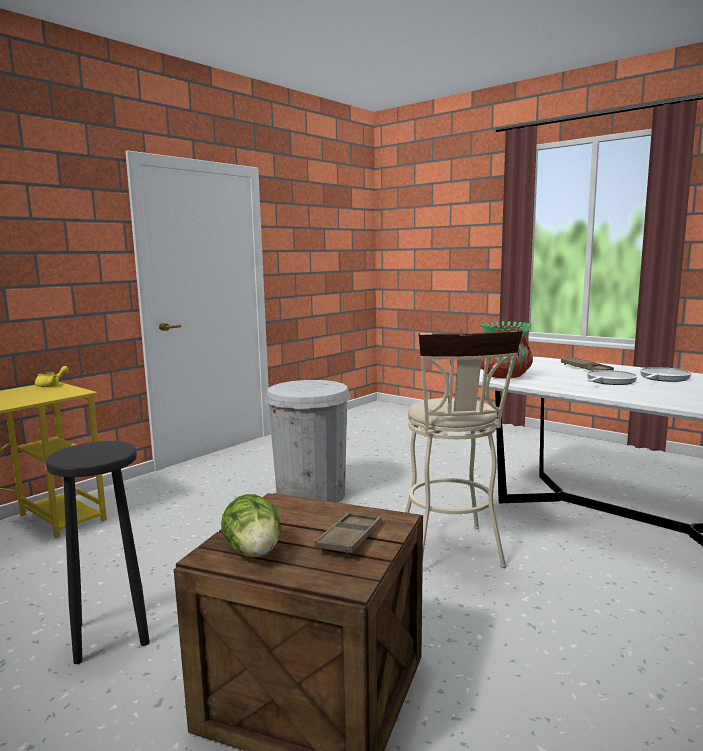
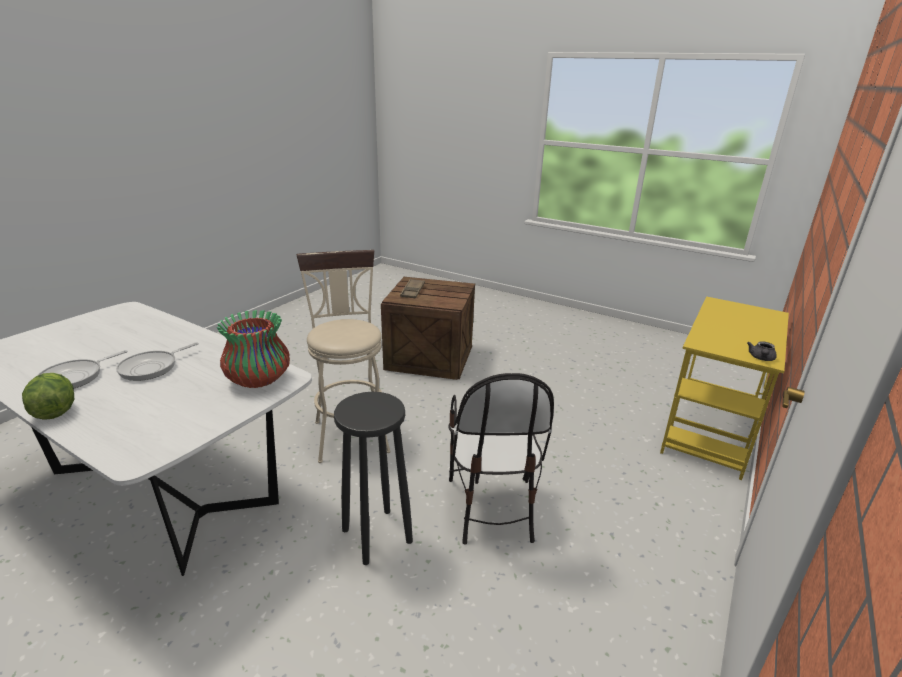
camera: 170 degrees right, 15 degrees up
yellow teapot [35,366,69,387] -> grey teapot [747,341,777,361]
black stool [45,441,150,664] -> black stool moved to [334,392,413,565]
lettuce [221,494,281,558] -> lettuce moved to [22,373,74,420]
white trash can [265,380,351,503] -> chair [449,373,554,545]
brown tray [561,357,614,371] -> none

